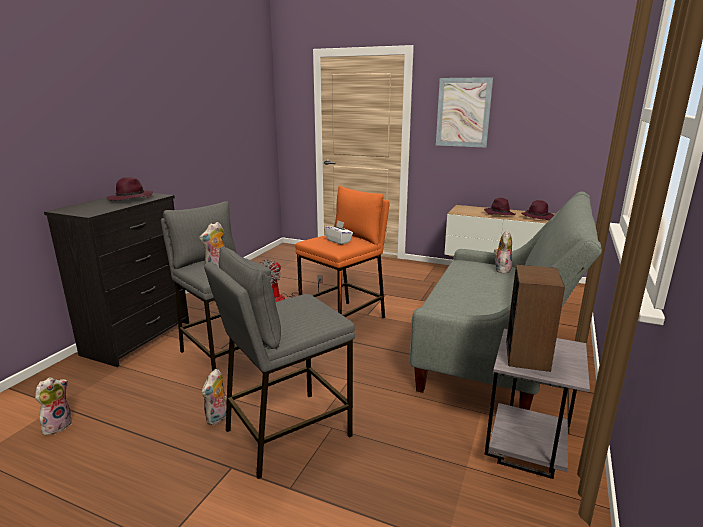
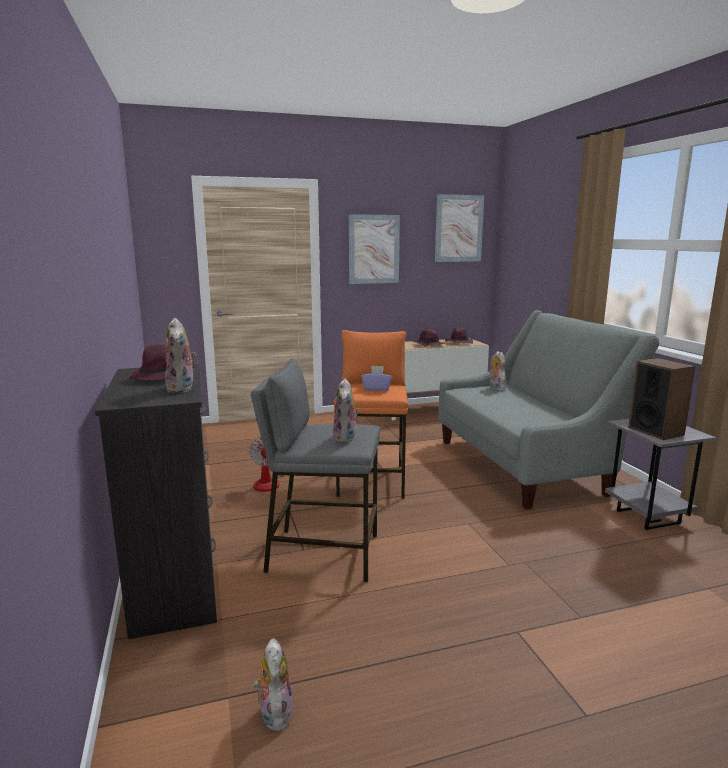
camera: 40 degrees left, 5 degrees down
plush toy [201,369,227,425] -> plush toy moved to [165,318,197,393]
grey stool [204,247,355,479] -> none
white tissue box [324,220,353,244] -> purple tissue box [361,366,392,391]
none -> picture [435,194,484,262]

